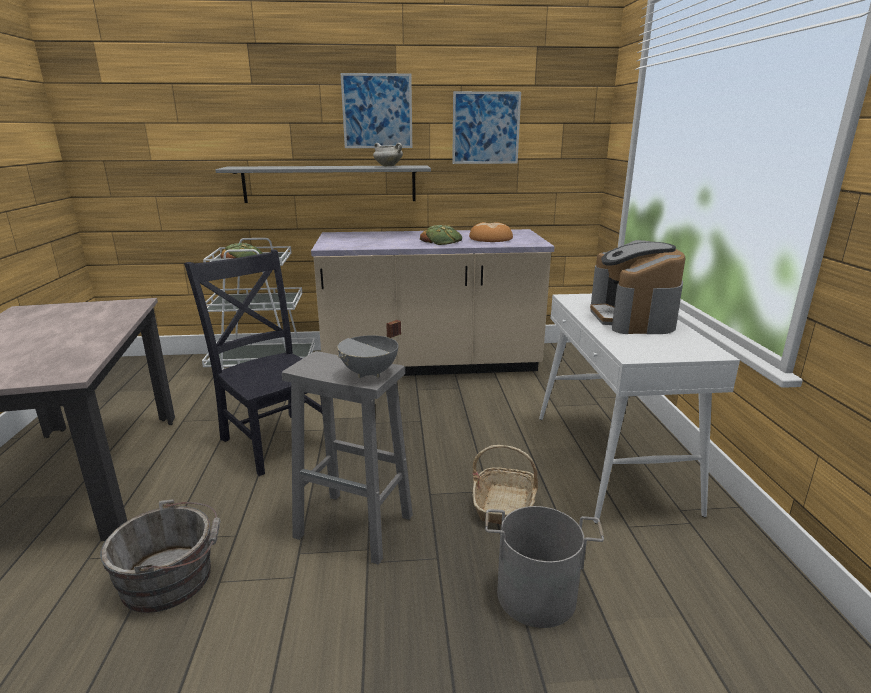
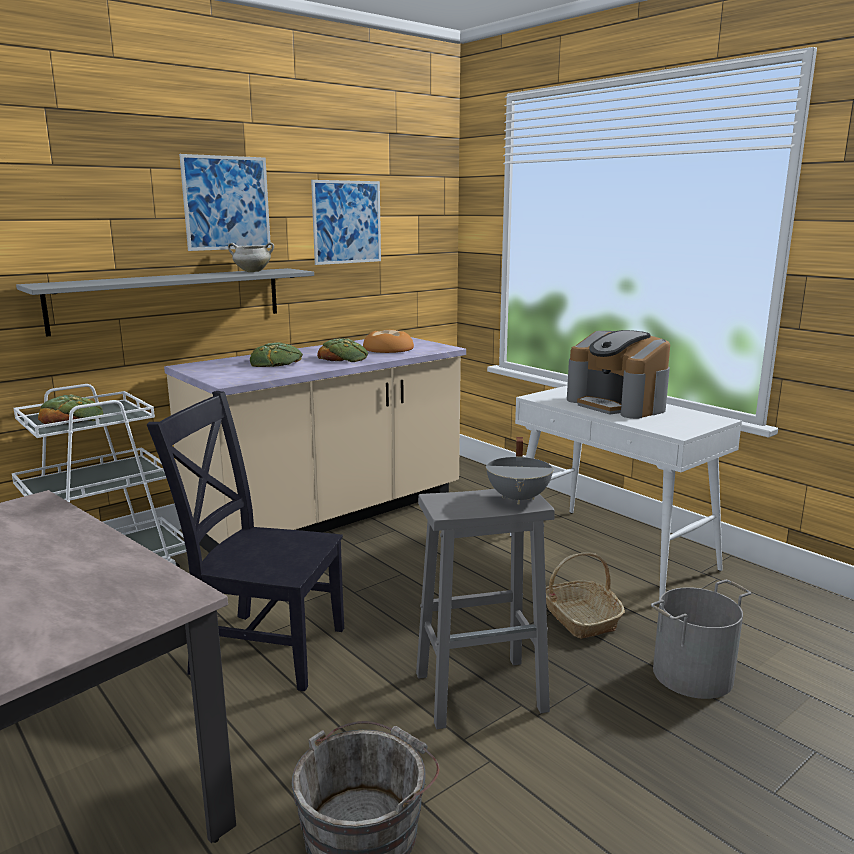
camera: 35 degrees left, 5 degrees down
none -> bread [250,342,303,367]

